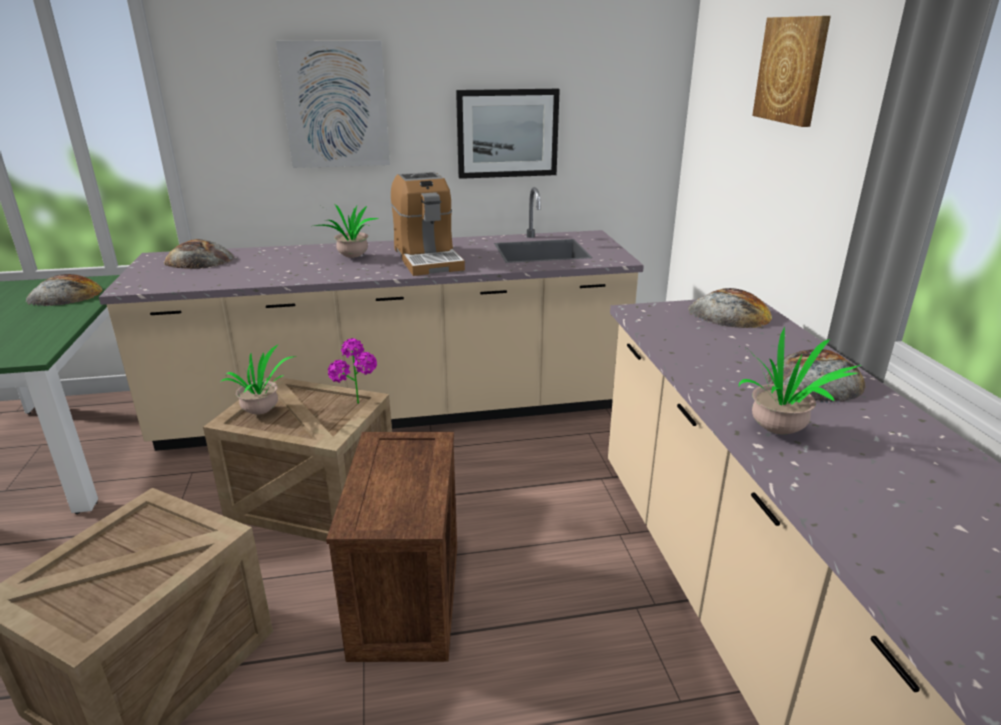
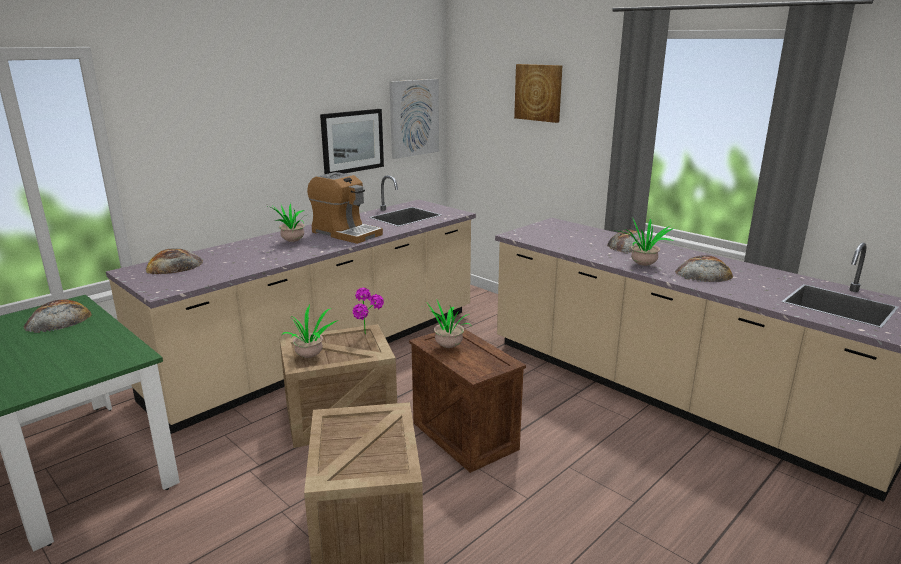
camera: 35 degrees left, 5 degrees down
picture [276,40,390,168] -> picture moved to [389,79,439,159]
bread [688,288,772,328] -> bread moved to [675,255,733,282]
none -> potted plant [425,300,471,348]

